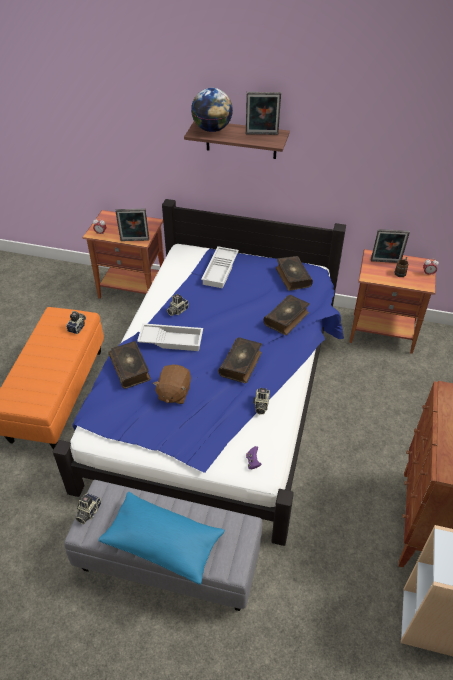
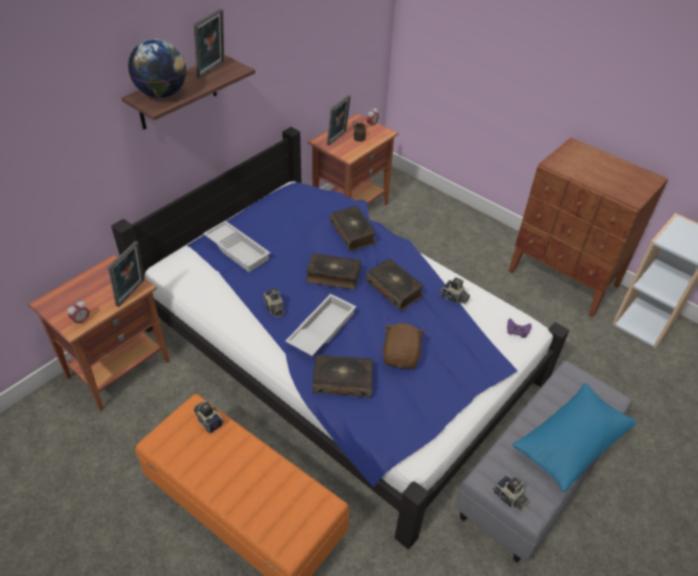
camera: 65 degrees left, 0 degrees up
brown plush toy [153,365,191,404] -> brown plush toy turned 120 degrees counterclockwise [383,323,425,369]
book [276,256,313,291] -> book moved to [306,253,361,290]

